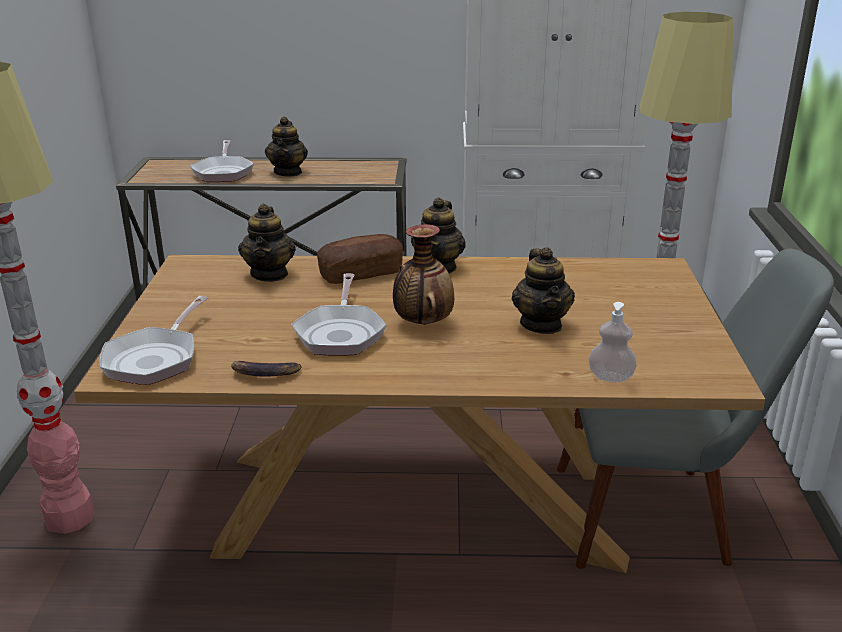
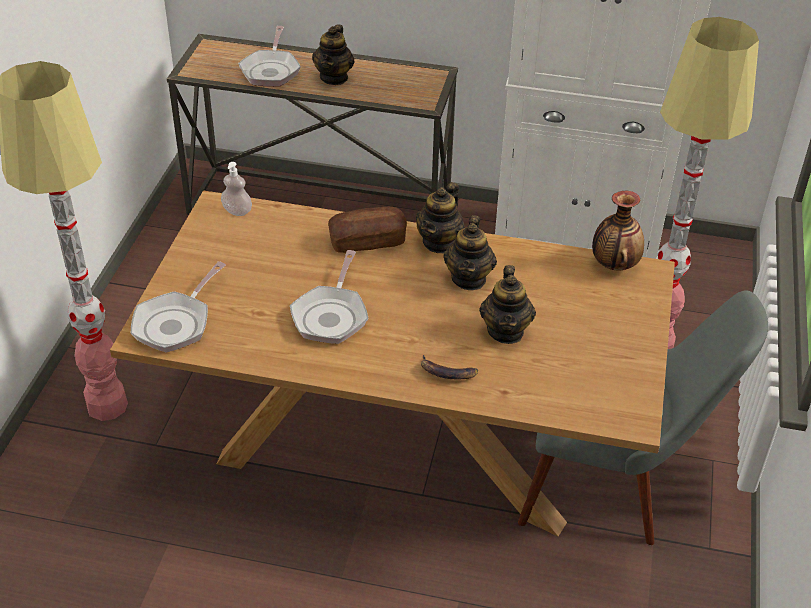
camera: 10 degrees right, 15 degrees up
banana [231,361,301,377] -> banana moved to [421,355,478,380]
teapot [238,204,296,282] -> teapot moved to [443,215,497,290]
vase [393,224,454,325] -> vase moved to [592,190,644,271]
soap dispenser [589,302,637,382] -> soap dispenser moved to [221,162,252,216]

